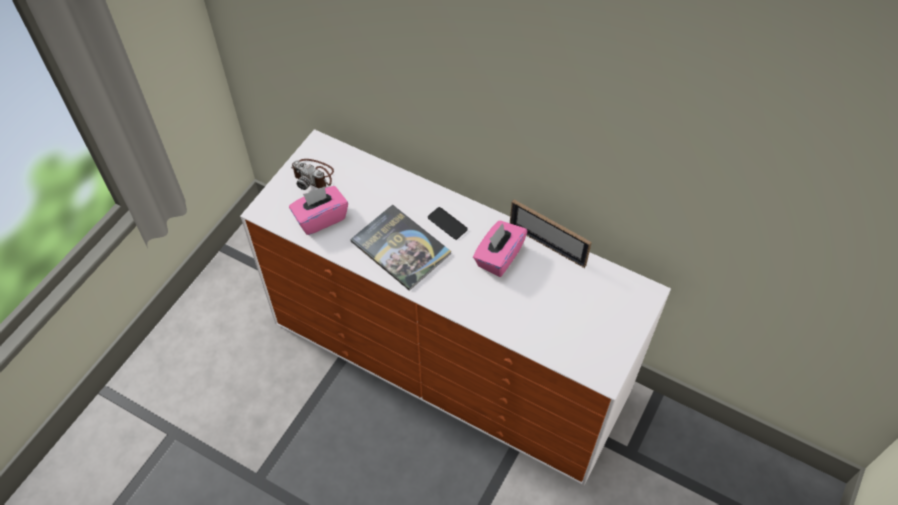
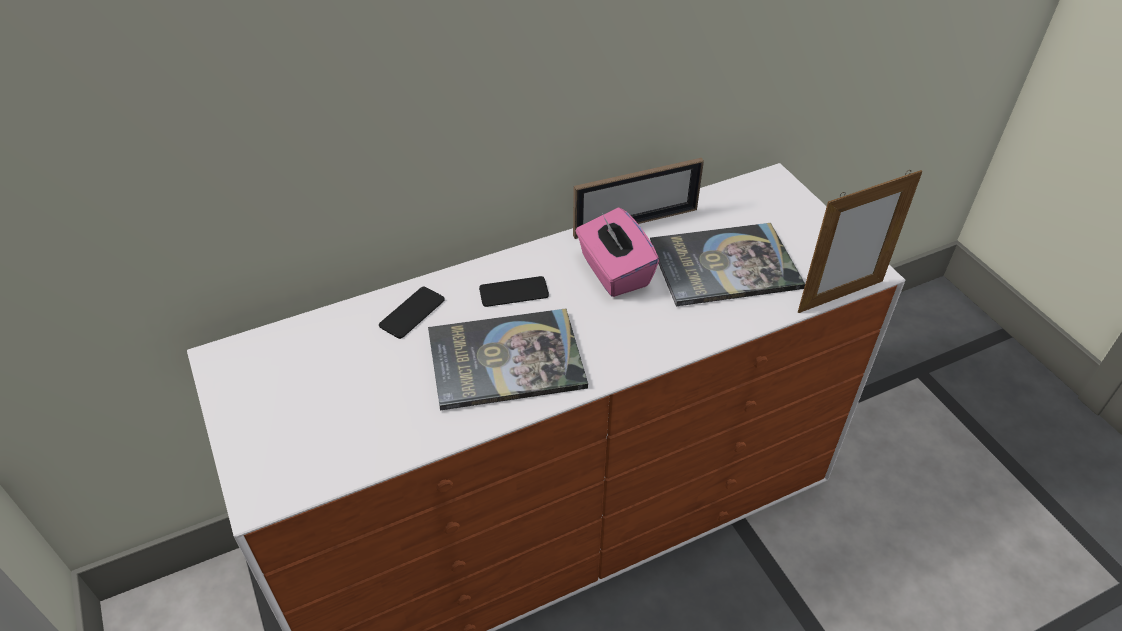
camera: 55 degrees left, 10 degrees down
pink tissue box [289,186,348,235] -> none
camera [291,159,334,190] -> none
none -> phone [379,286,445,339]
none -> book [650,223,805,306]
none -> picture frame [798,170,923,313]

